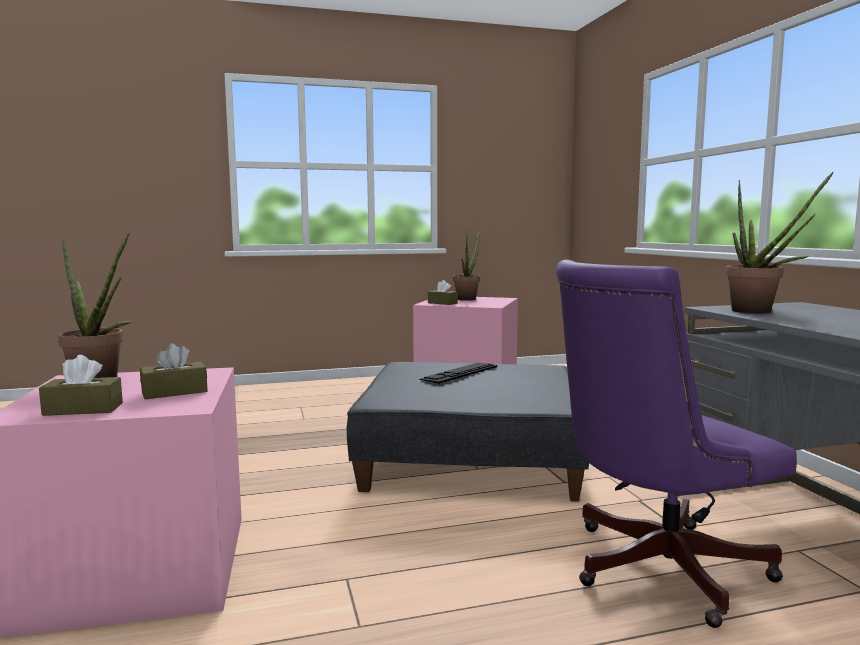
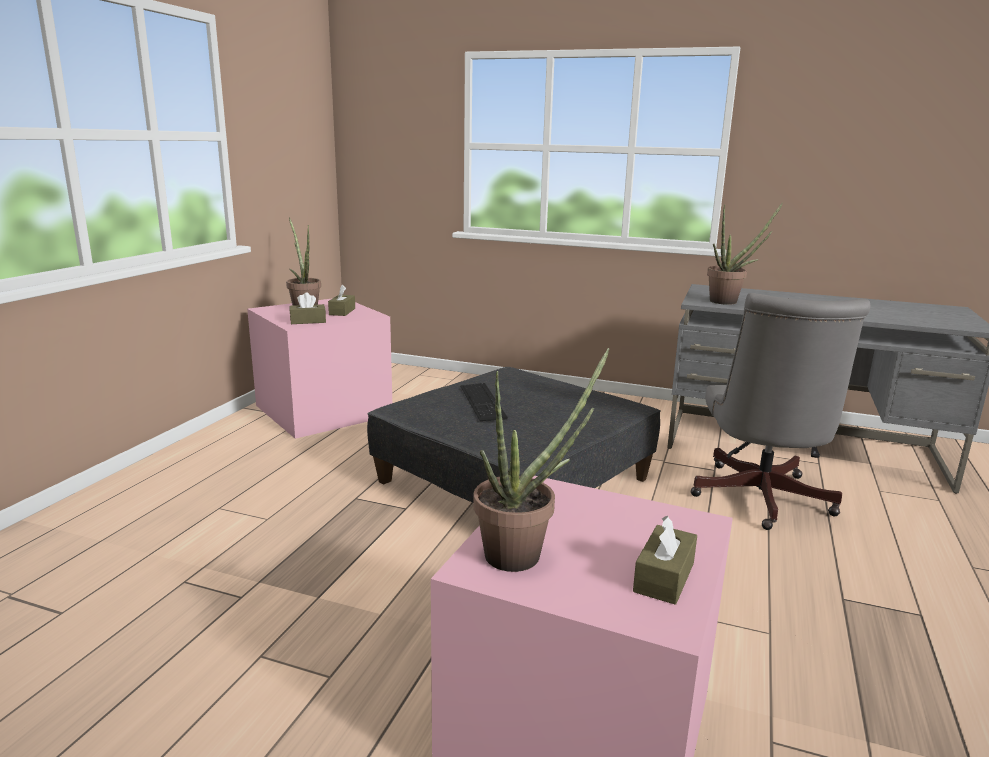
camera: 55 degrees left, 10 degrees up
brown tissue box [140,343,208,399] -> brown tissue box moved to [328,285,355,316]
purple office chair [555,260,797,628] -> grey office chair [691,293,870,530]

